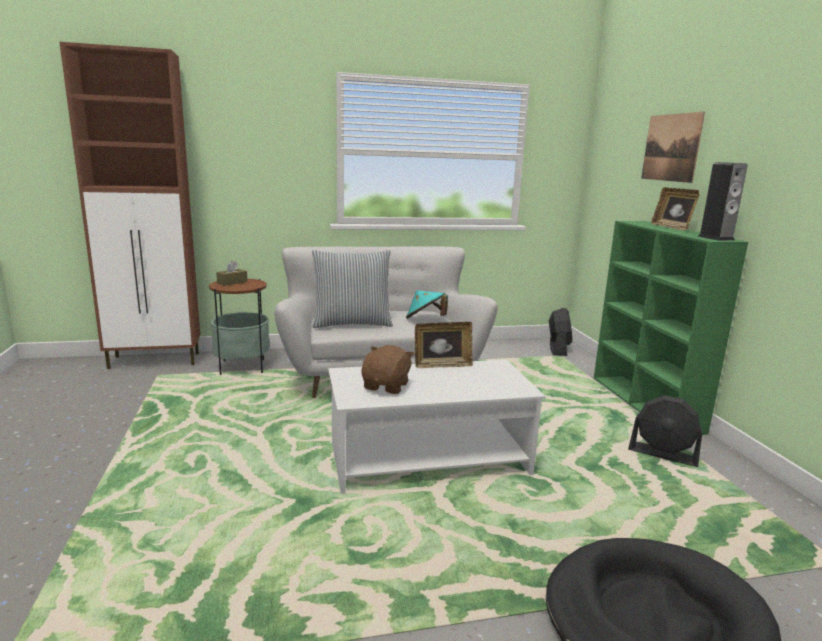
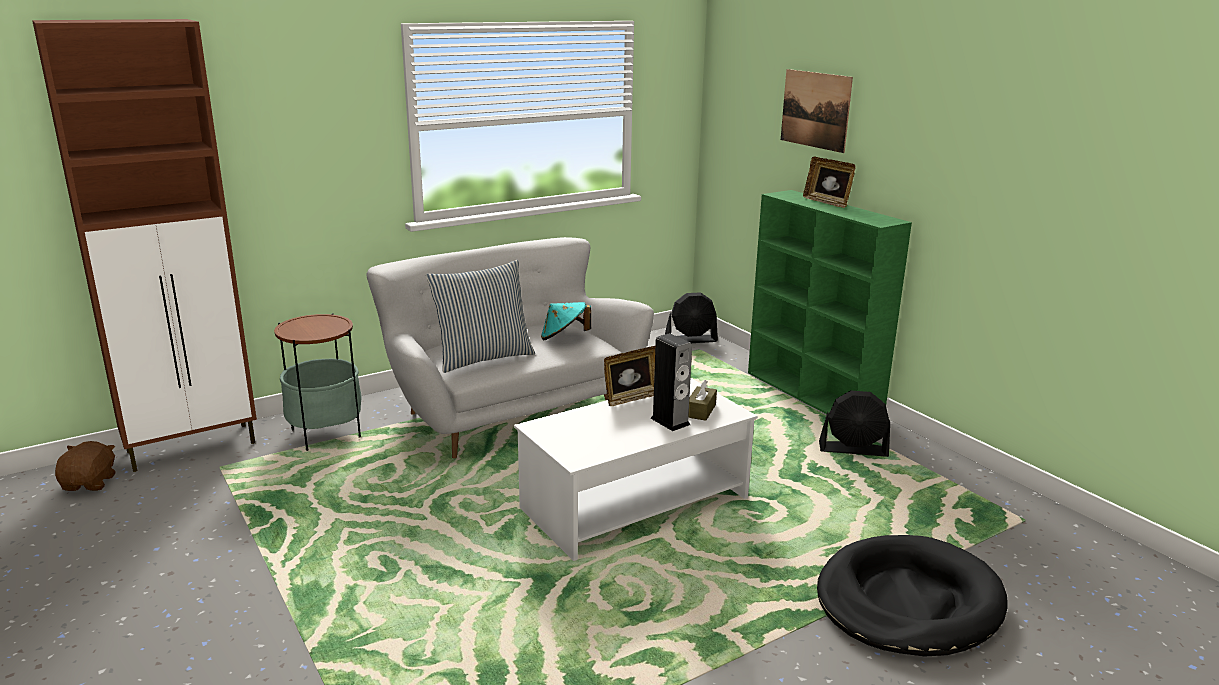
camera: 20 degrees left, 5 degrees up
brown tissue box [216,261,248,286] -> brown tissue box moved to [688,380,717,421]
brown plush toy [361,345,414,394] -> brown plush toy moved to [55,441,116,491]
black fan [549,308,572,356] -> black fan turned 90 degrees clockwise [665,292,718,343]
speaker [698,162,747,241] -> speaker moved to [651,333,692,431]

